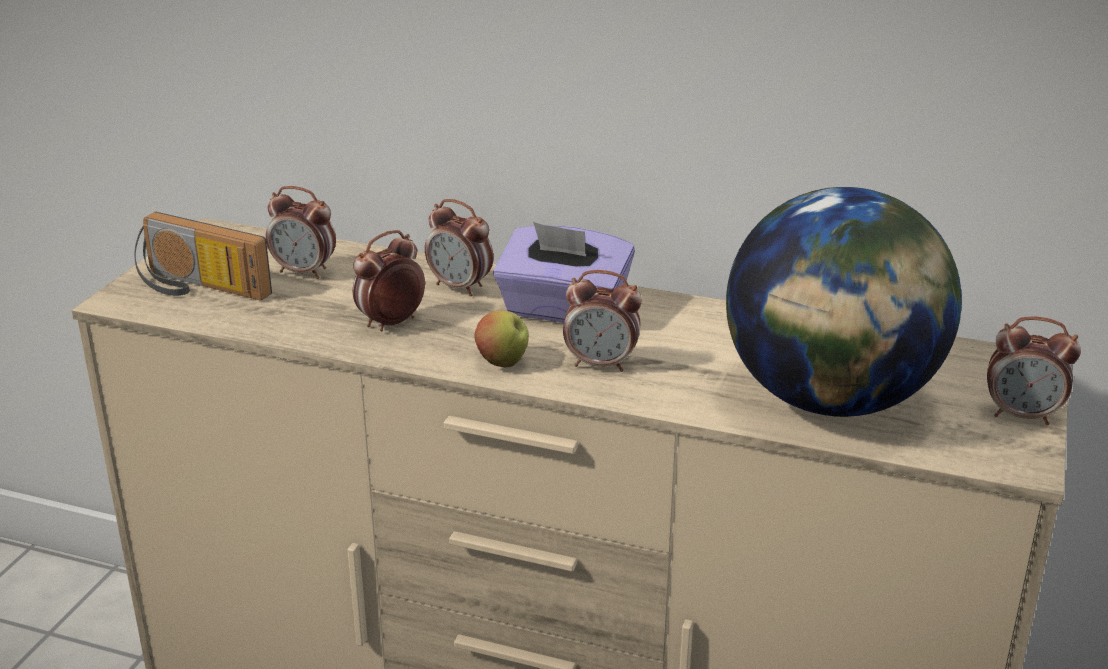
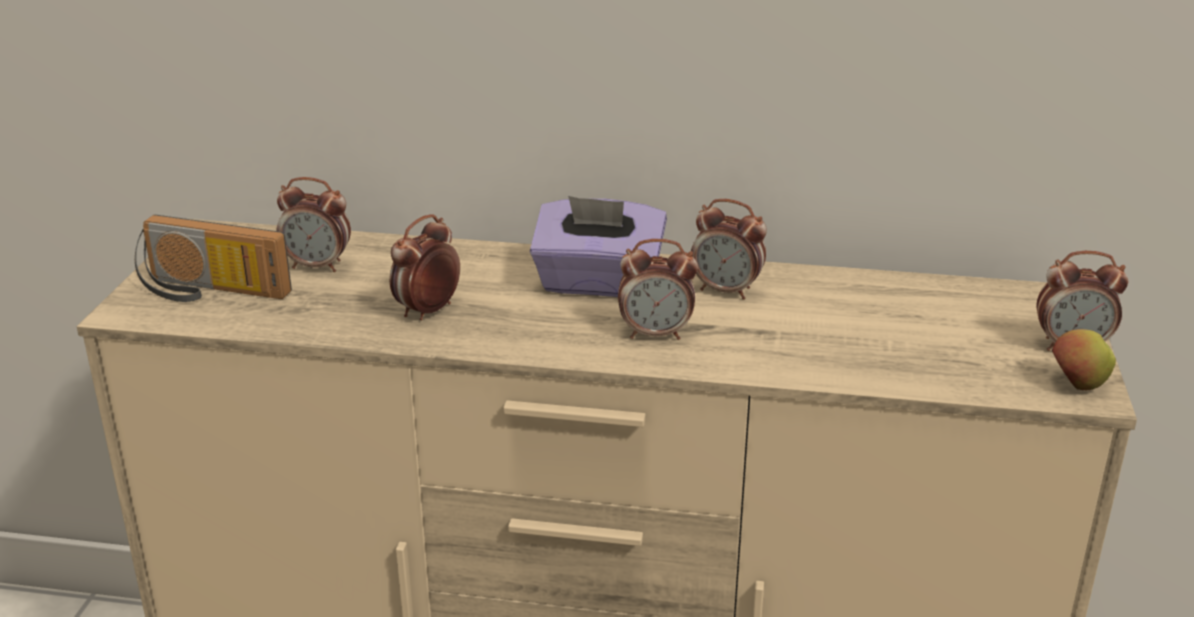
camera: 10 degrees left, 0 degrees up
alarm clock [425,199,493,296] -> alarm clock moved to [691,199,767,300]
apple [474,310,529,367] -> apple moved to [1052,329,1116,390]
globe [726,187,962,417] -> none

